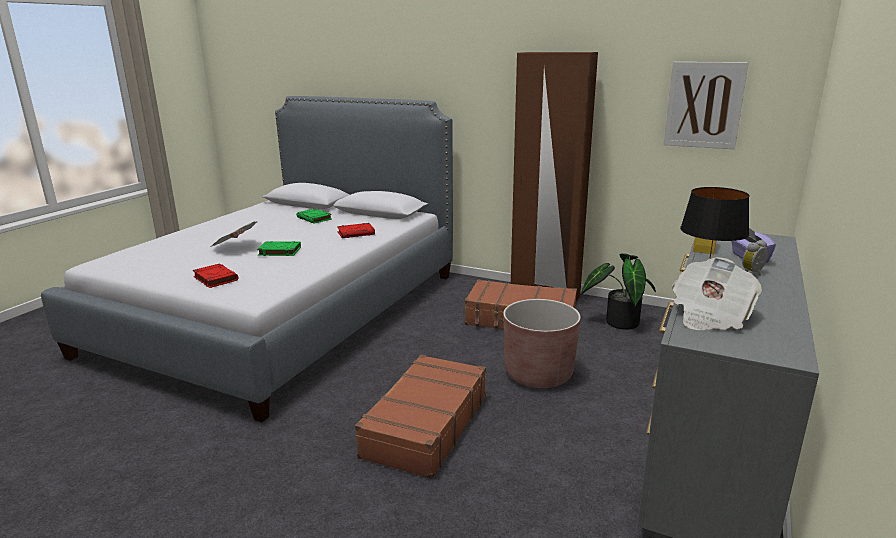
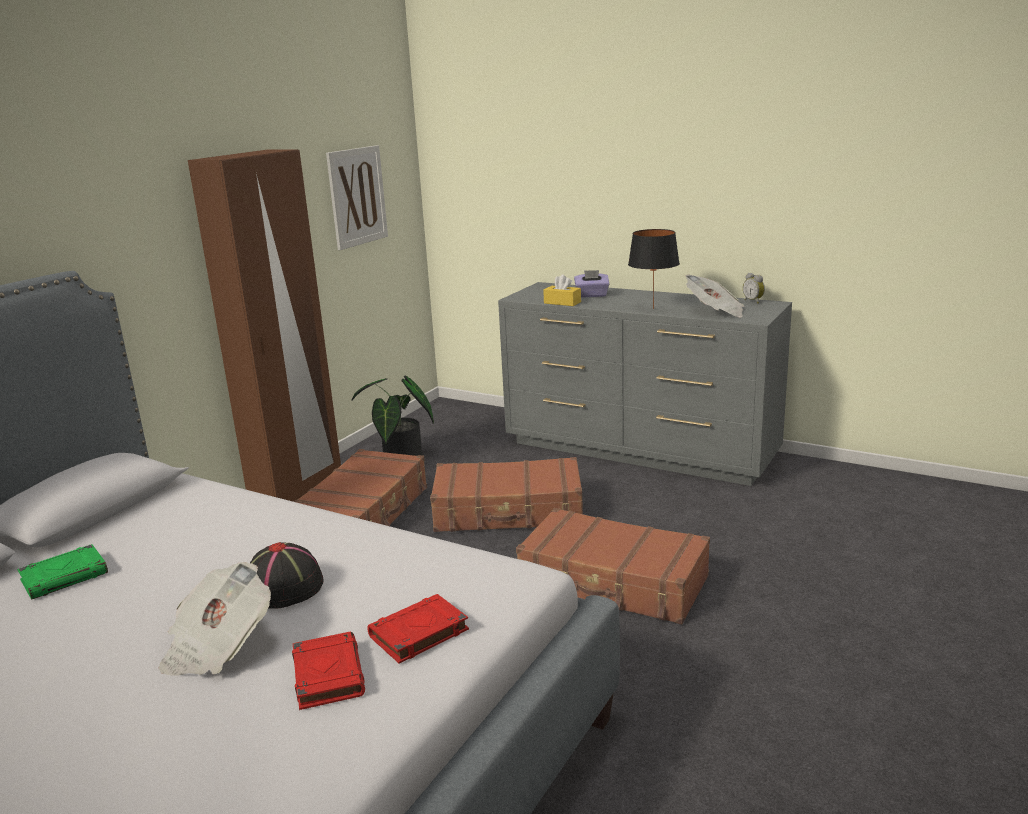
camera: 85 degrees left, 0 degrees up
green book [257,241,301,256] -> black hat [250,542,324,609]
red book [337,223,375,238] -> red book moved to [292,632,365,710]
brown planter [503,299,581,388] -> brown suitcase [430,457,583,532]
alarm clock [742,240,768,276] -> alarm clock moved to [743,273,765,304]

